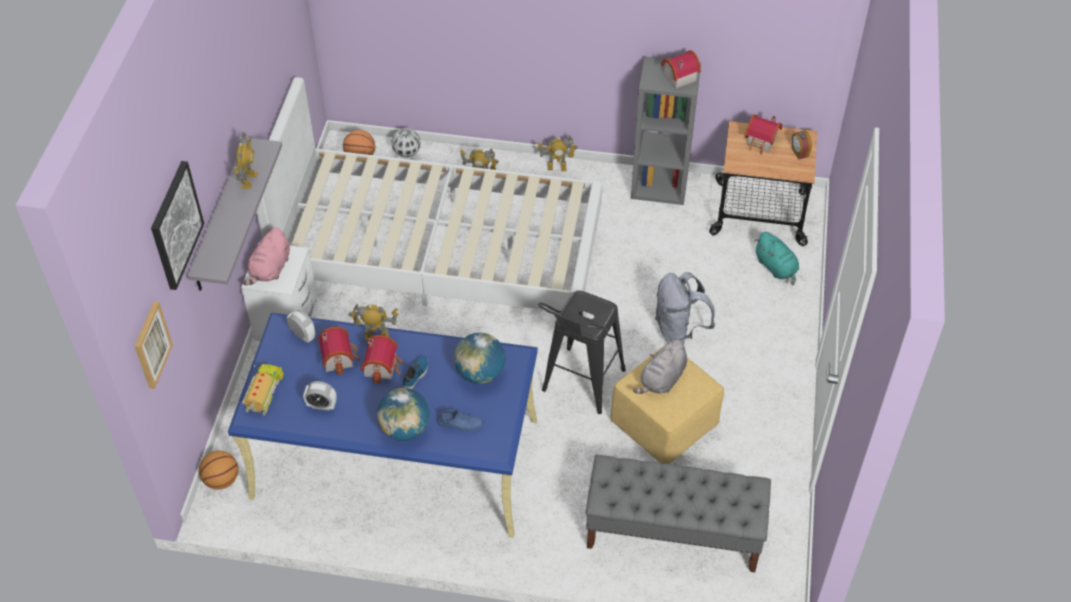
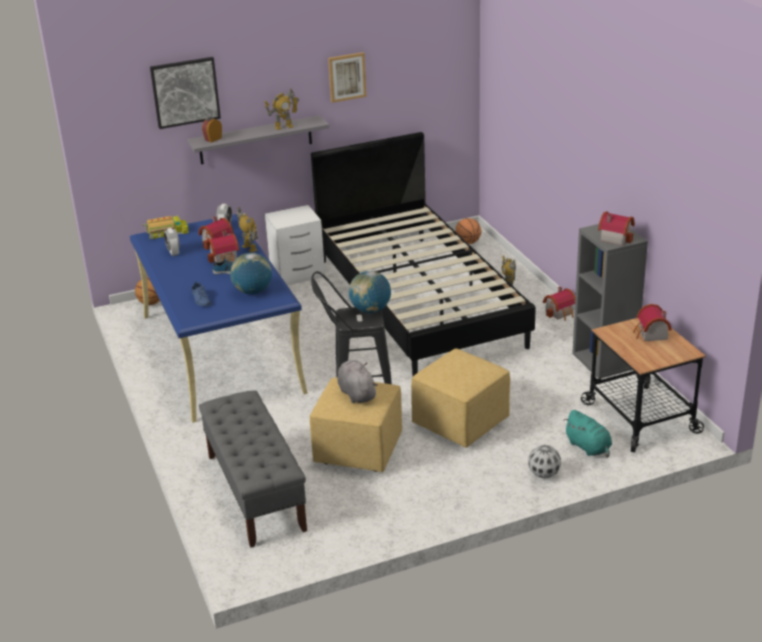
camera: 60 degrees right, 20 degrees down
picture [134,301,173,389] -> picture moved to [328,52,367,103]
pink plush toy [242,228,290,285] -> none
white bed [256,77,602,311] -> black bed [311,132,536,376]
globe [377,388,430,441] -> globe moved to [349,271,391,313]
football [391,128,421,157] -> football moved to [528,445,561,478]
toy robot [537,135,578,171] -> toy house [543,286,575,321]
grey plush toy [633,339,687,394] -> grey plush toy turned 60 degrees clockwise [337,360,378,403]
grey backpack [655,272,715,344] -> yellow ottoman [411,348,510,448]
turquoise plush toy [754,232,799,285] -> turquoise plush toy turned 60 degrees counterclockwise [564,410,612,458]
alarm clock [792,130,812,159] -> alarm clock moved to [202,117,222,143]

